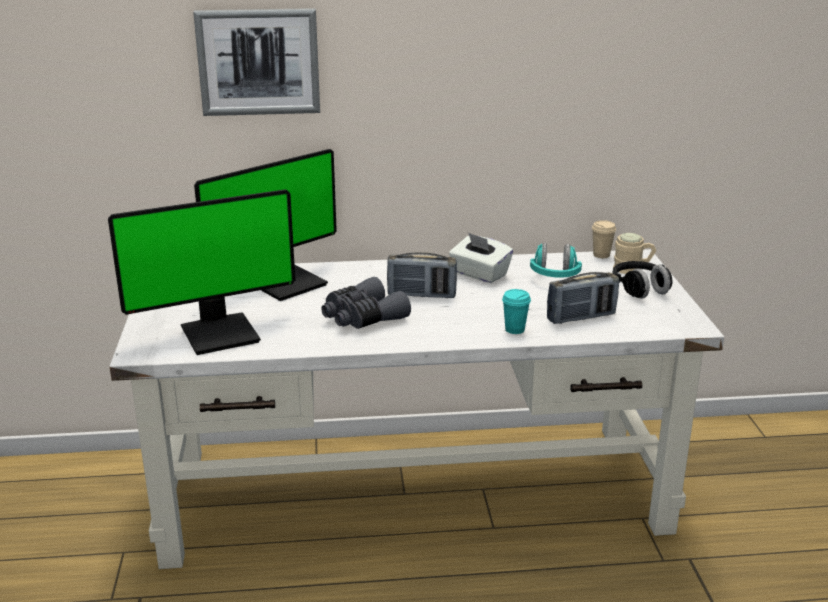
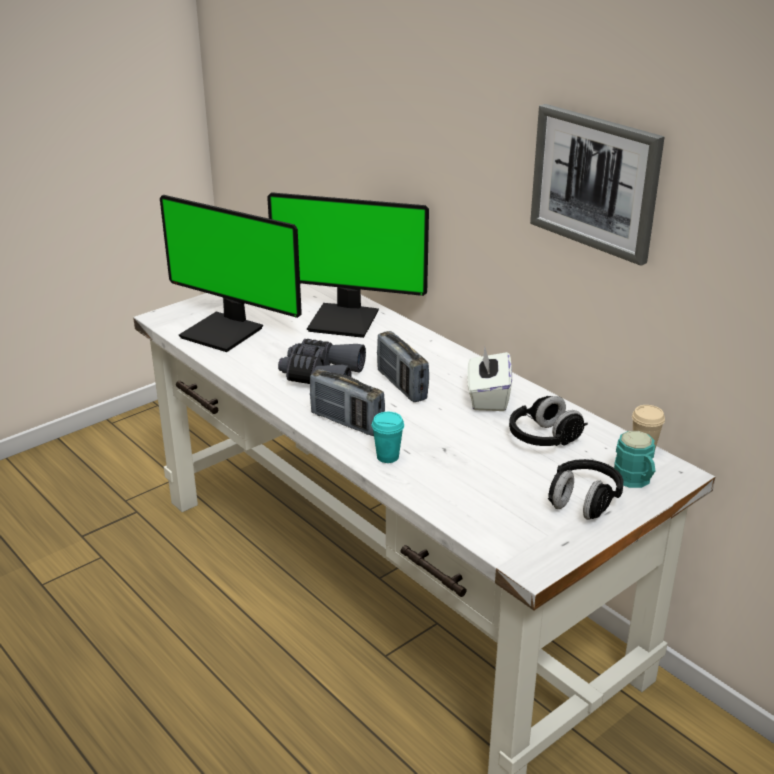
camera: 55 degrees right, 5 degrees up
picture [193,8,320,116] -> picture moved to [530,104,664,266]
turquoise headphones [530,242,582,278] -> black headphones [509,396,588,446]
radio [547,272,619,324] -> radio moved to [310,369,385,436]
beige mug [613,233,656,274] -> turquoise mug [614,431,655,488]

